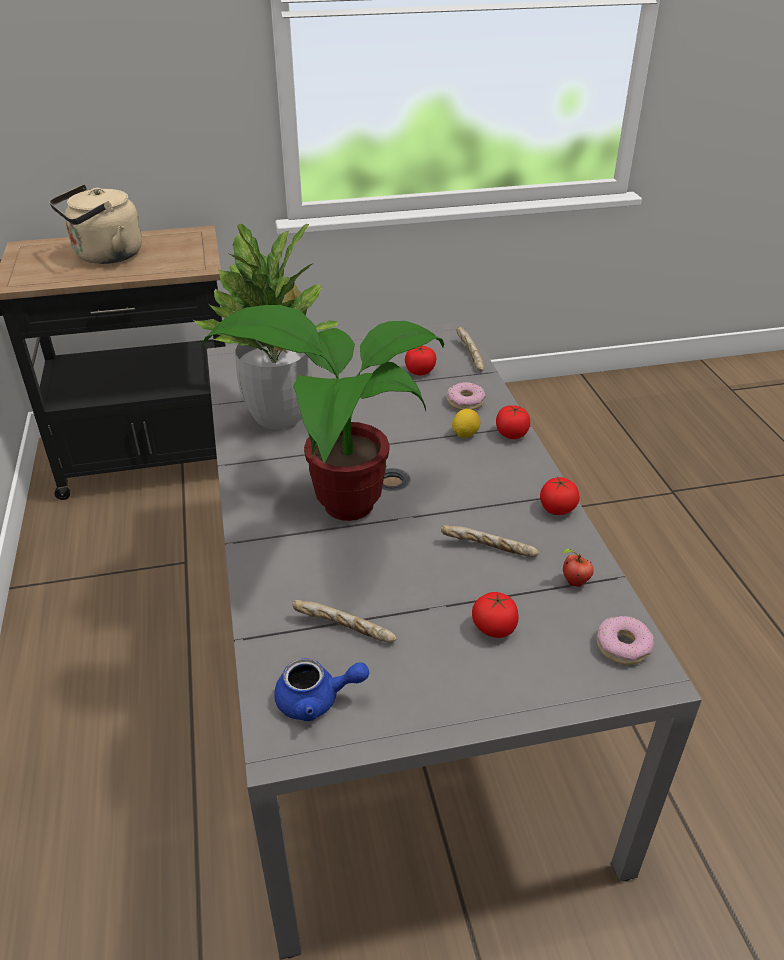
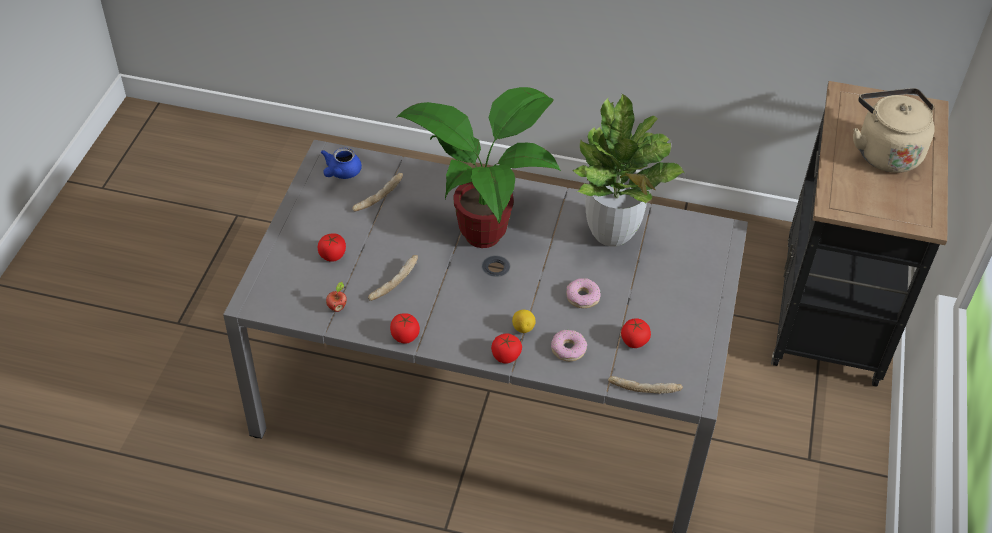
camera: 115 degrees right, 10 degrees up
donut [596,616,654,665] -> donut moved to [566,278,601,308]

